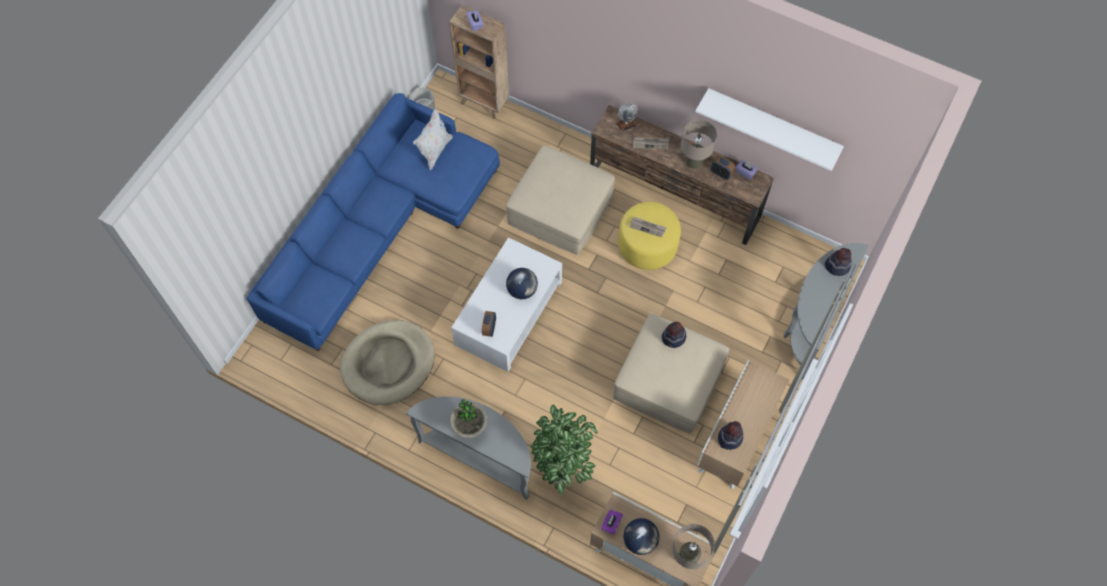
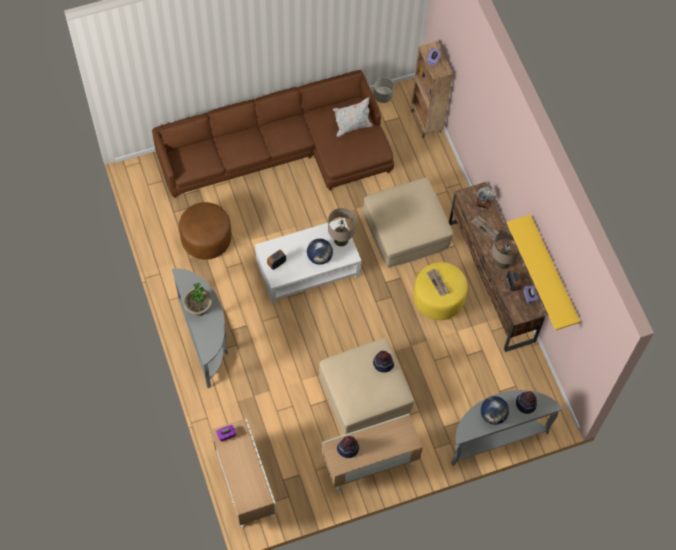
camera: 40 degrees right, 0 degrees up
blue sofa [247,93,500,352] -> brown sofa [152,70,394,198]
beige dog bed [340,320,435,405] -> brown ottoman [179,202,232,260]
potted plant [530,405,598,495] -> none
globe [623,518,660,555] -> globe moved to [481,396,509,425]
beige table lamp [672,524,715,569] -> beige table lamp moved to [328,208,356,246]
white shelf [695,88,844,171] -> yellow shelf [507,215,580,330]

